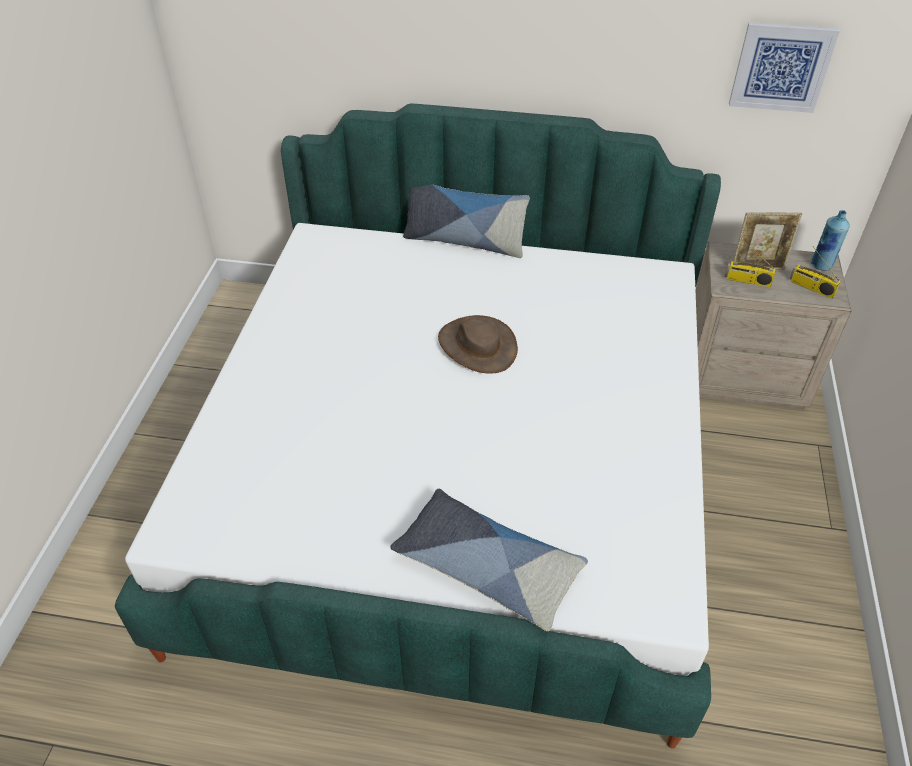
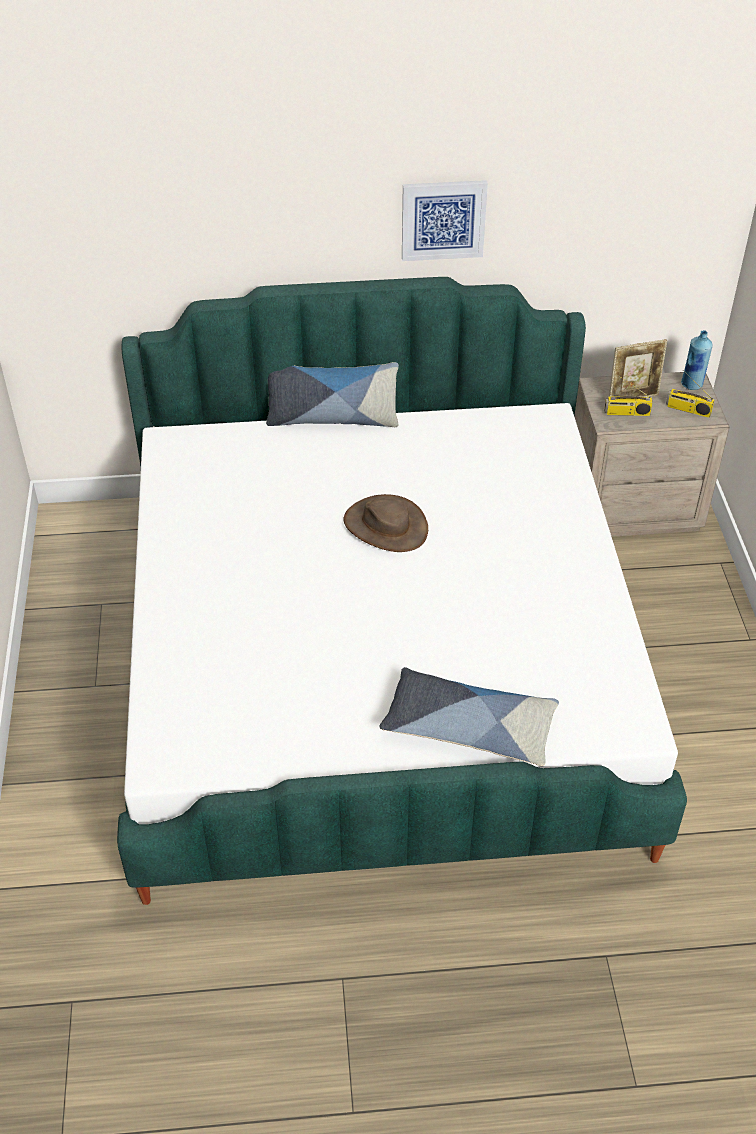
camera: 15 degrees left, 0 degrees up
picture [729,22,840,113] -> picture moved to [402,180,488,261]

